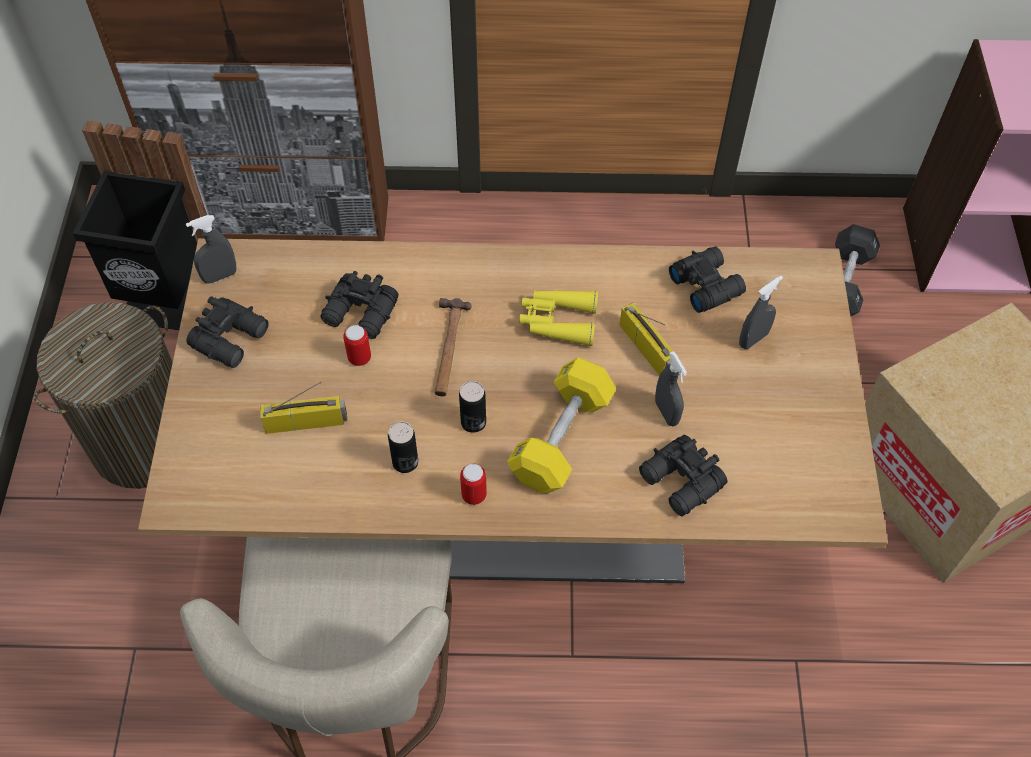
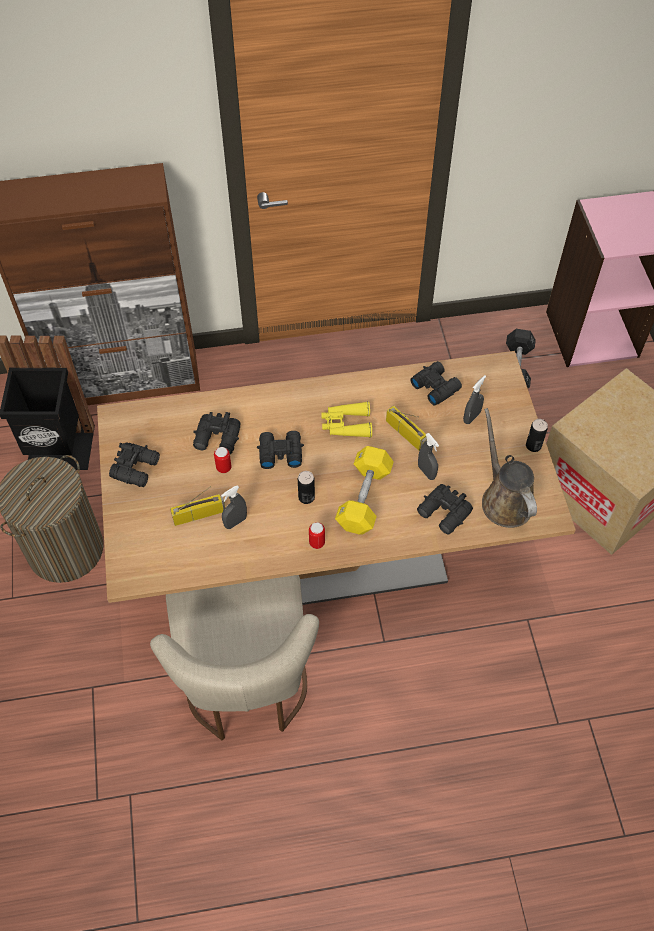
camera: 10 degrees left, 0 degrees up
grey spray bottle [186,215,236,284] -> grey spray bottle moved to [221,486,247,529]
can [388,421,418,473] -> can moved to [526,419,548,452]
hammer [435,298,472,396] -> black binoculars [257,431,304,469]
none -> brown watering can [482,408,537,528]

